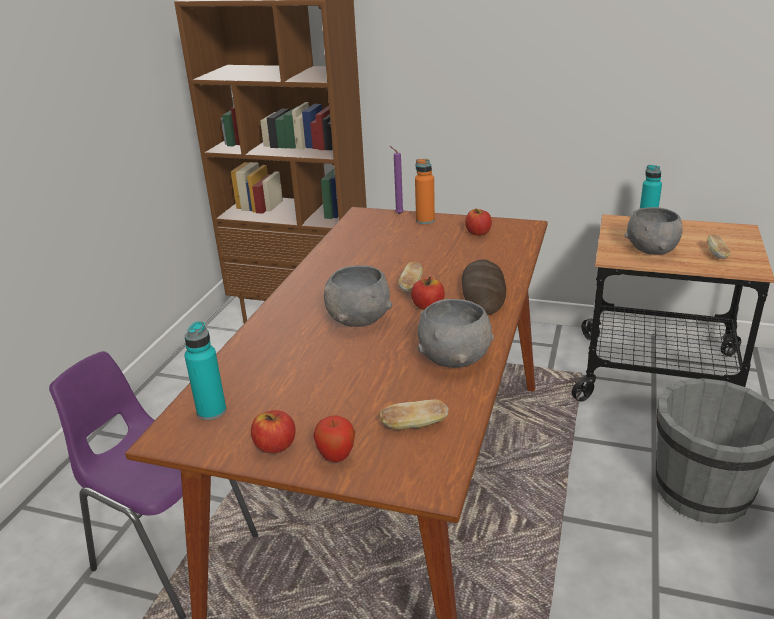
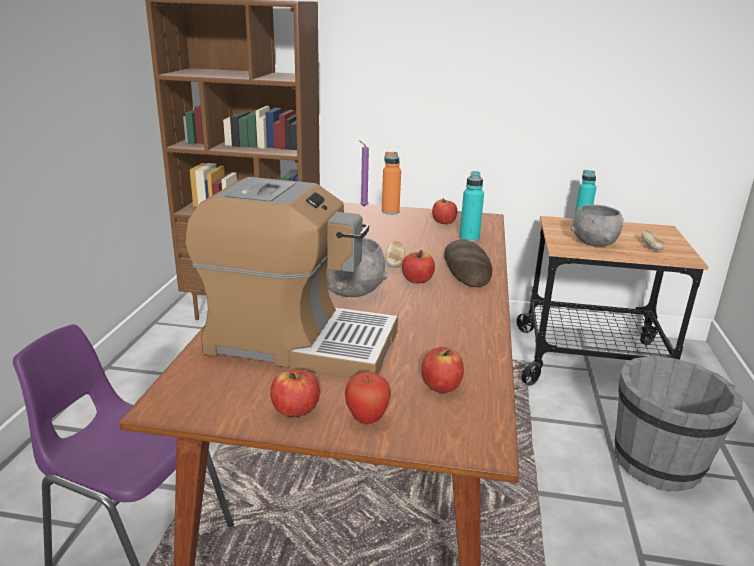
camera: 10 degrees left, 5 degrees down
turquoise bottle [184,321,226,420] -> turquoise bottle moved to [460,171,484,242]
bread [380,399,449,429] -> apple [422,347,464,393]
grey bowl [417,299,494,368] -> none
none -> coffee machine [186,177,398,378]

